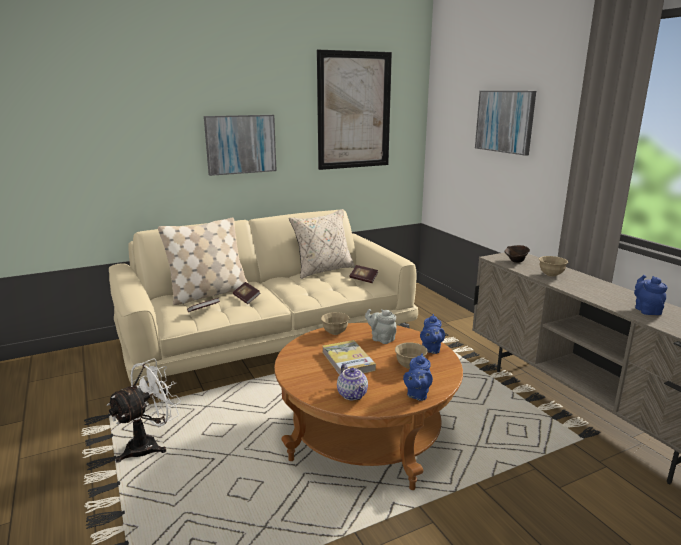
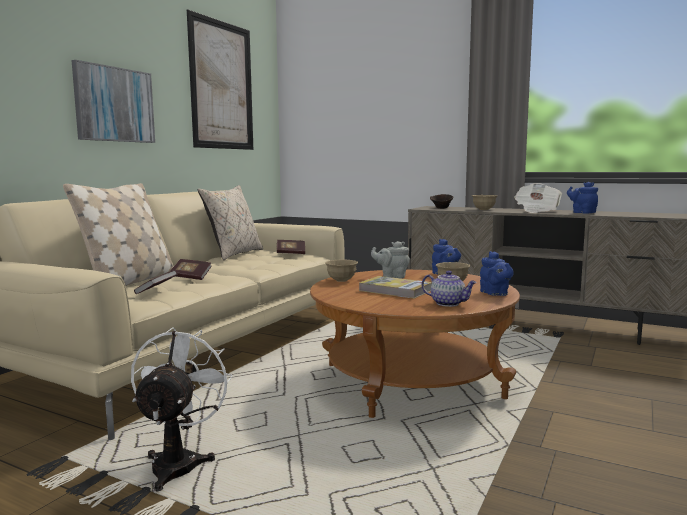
camera: 35 degrees left, 10 degrees down
picture [475,91,536,156] -> none
none -> newspaper [514,183,562,213]

